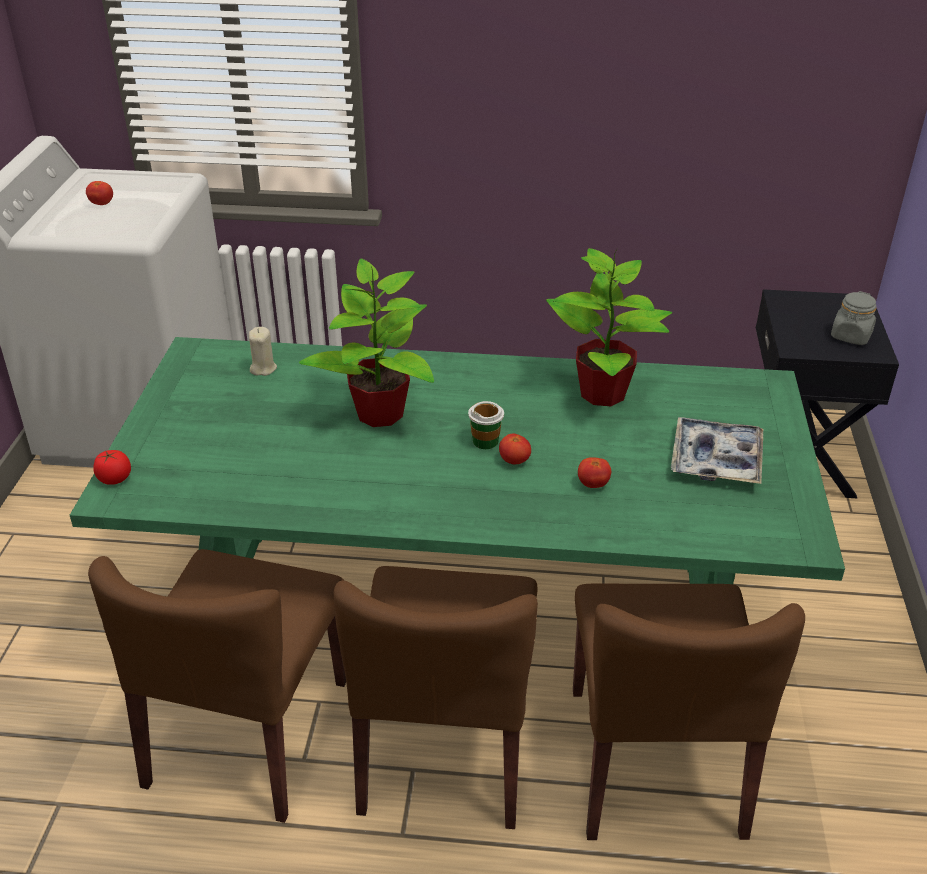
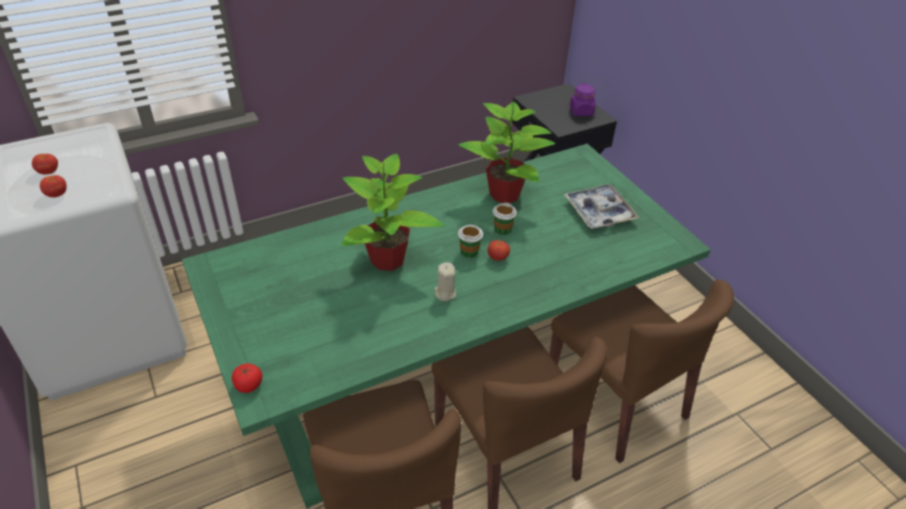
camera: 35 degrees left, 5 degrees up
beige candle [249,327,277,376] -> beige candle moved to [434,262,456,301]
tomato [578,457,611,488] -> tomato moved to [40,175,67,197]
grey jar [831,291,876,345] -> purple jar [570,84,596,116]
none -> cup [493,203,517,235]

